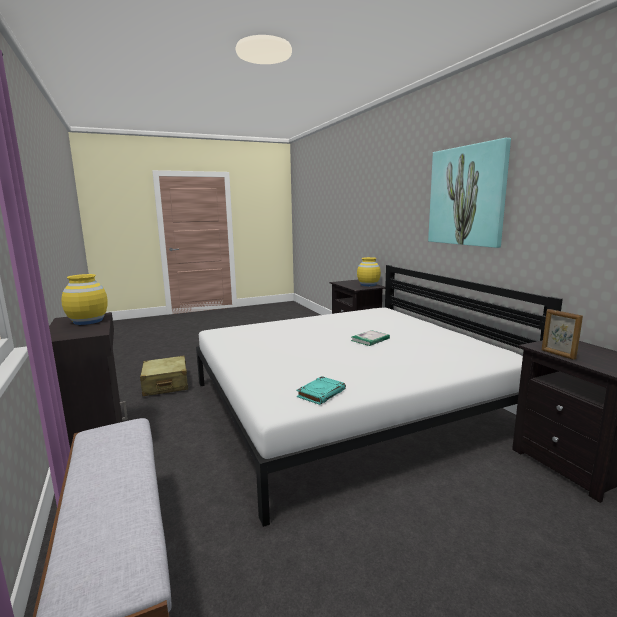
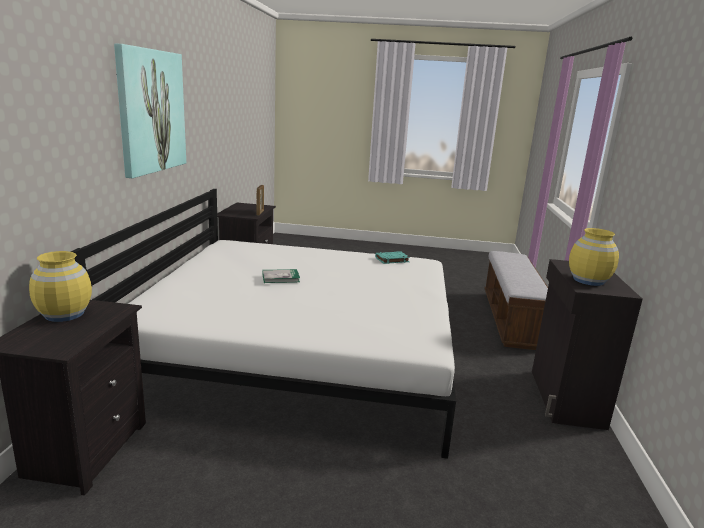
camera: 150 degrees left, 5 degrees up
beige suitcase [140,356,188,396] -> none

